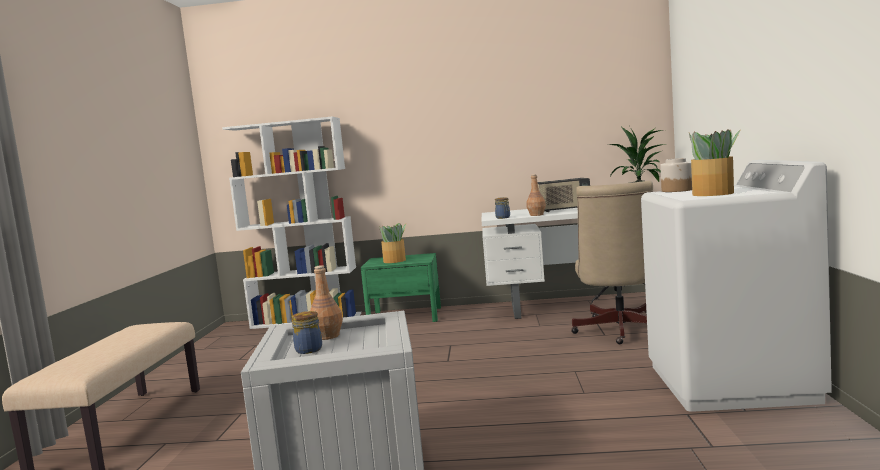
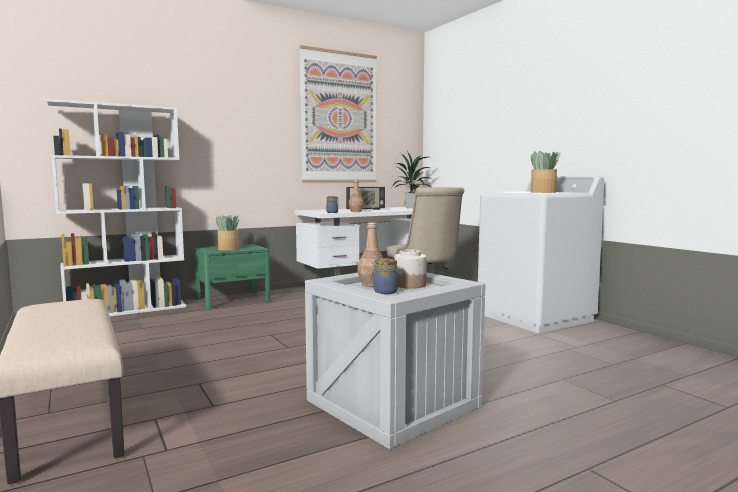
camera: 35 degrees left, 0 degrees up
jar [660,158,692,192] -> jar moved to [394,250,427,289]
none -> picture [300,45,377,183]

